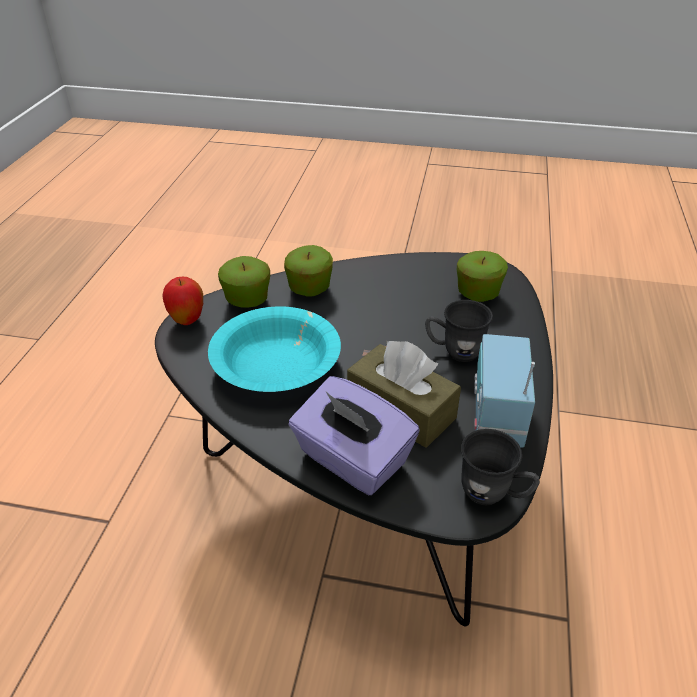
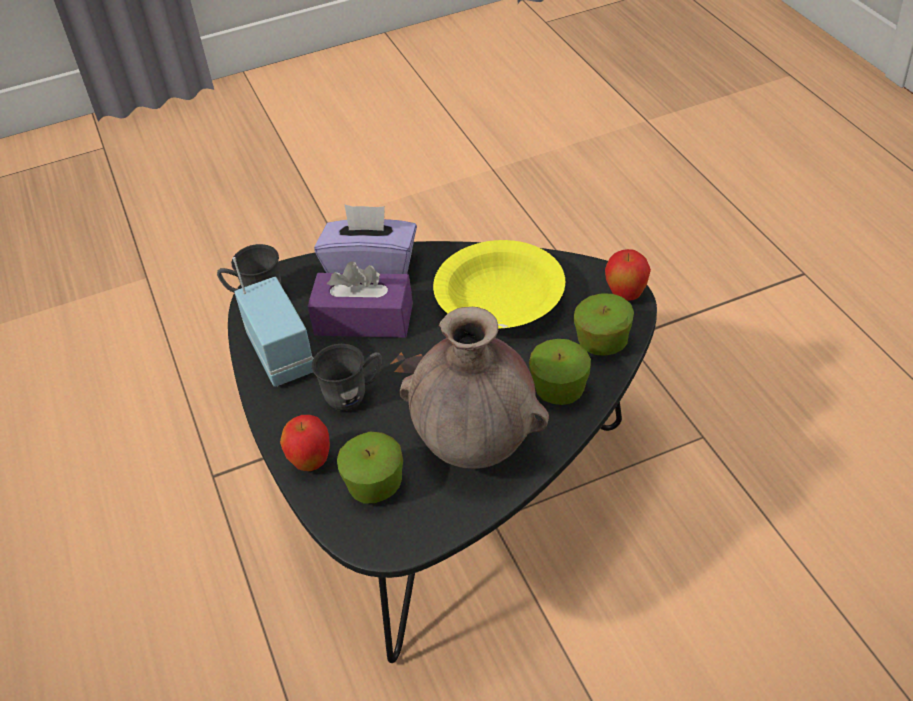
camera: 150 degrees right, 5 degrees up
turquoise bowl [208,306,341,392] -> yellow bowl [433,240,565,328]
brown tissue box [347,340,461,448] -> purple tissue box [307,261,413,338]
none -> apple [280,415,330,471]
none -> brown vase [399,307,549,469]

